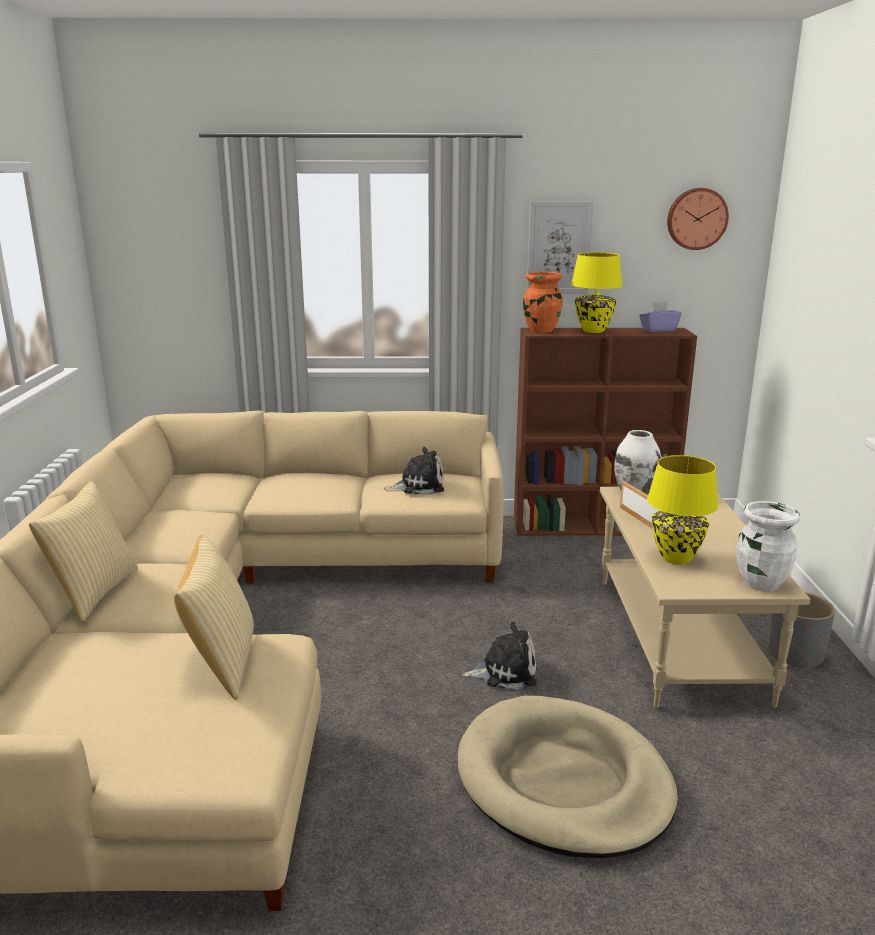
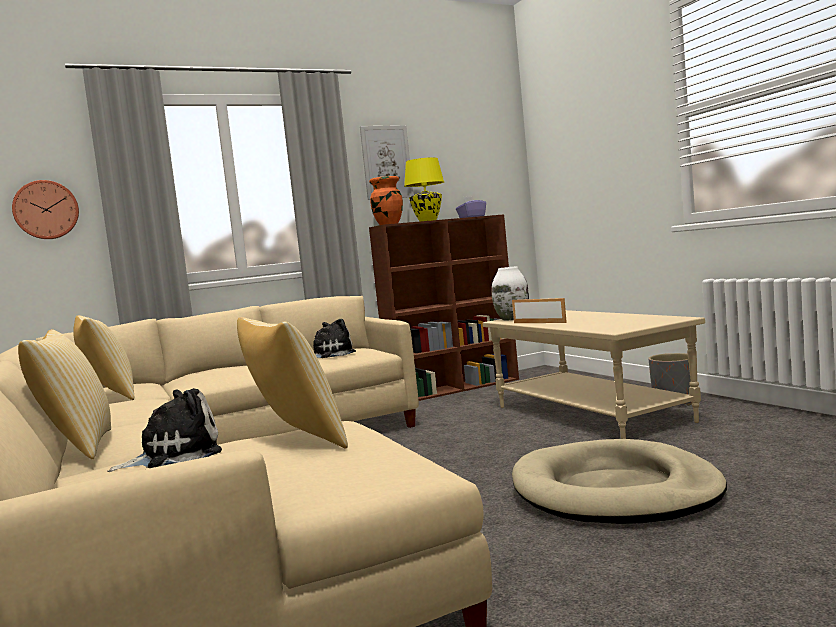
camera: 25 degrees left, 15 degrees down
plush toy [462,622,537,690] -> plush toy moved to [108,388,222,472]
yellow table lamp [647,455,718,565] -> none
wall clock [667,188,729,250] -> wall clock moved to [12,180,79,239]
white vase [736,501,800,592] -> none
none -> pillow [73,315,134,400]

